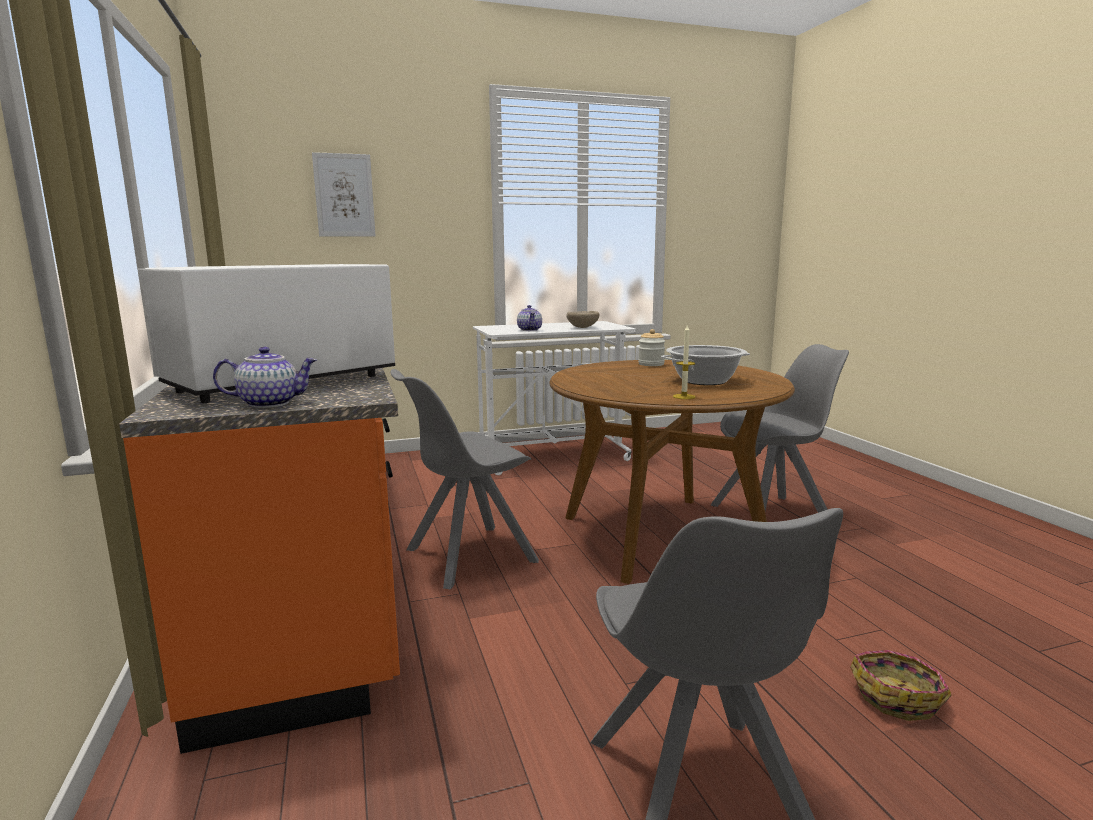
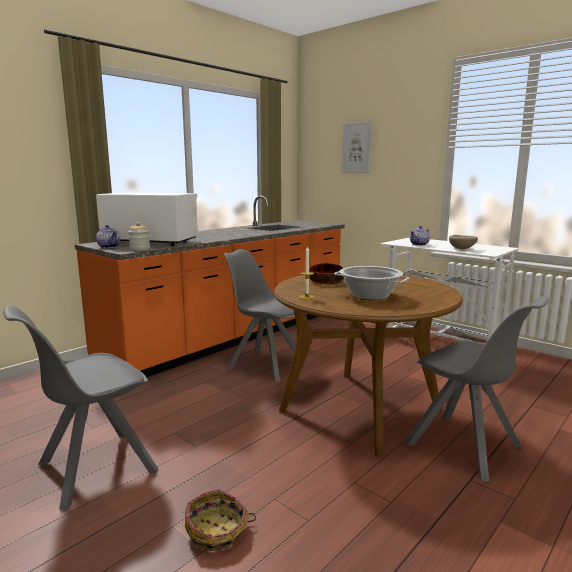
camera: 60 degrees right, 0 degrees up
jar [638,329,665,366] -> jar moved to [128,222,150,250]
none -> bowl [309,263,344,285]

